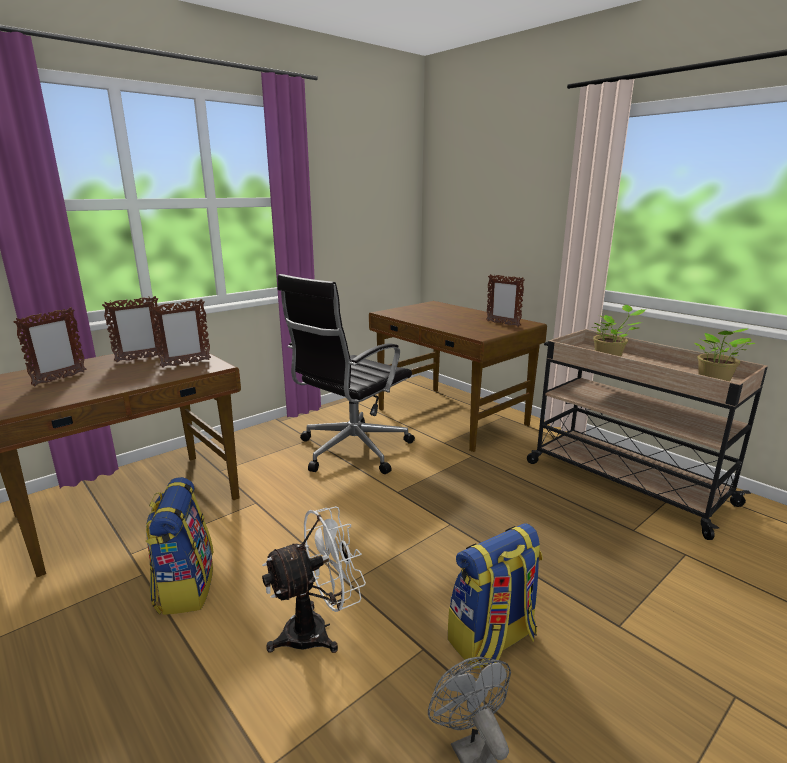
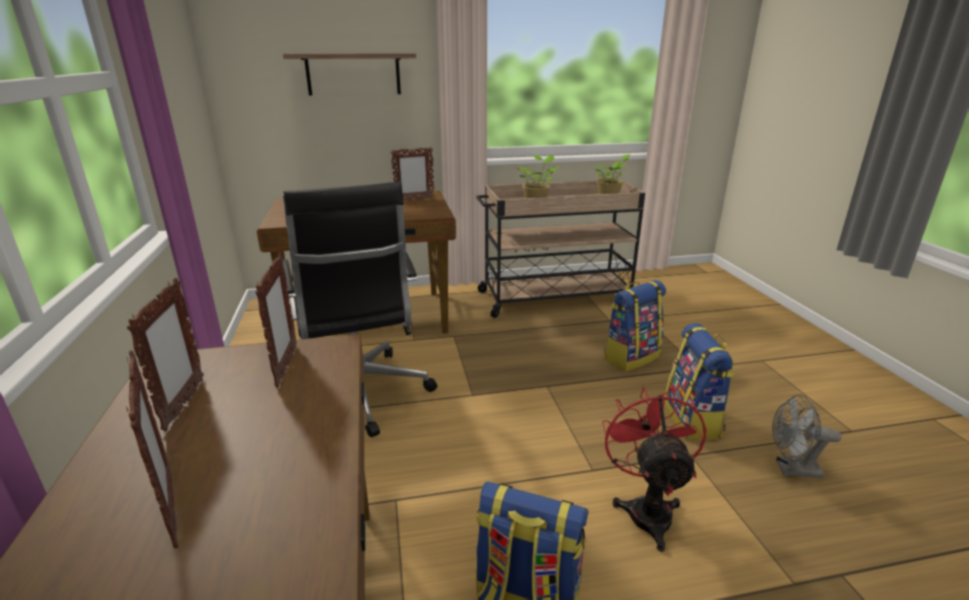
camera: 60 degrees left, 5 degrees up
white fan [262,506,366,653] -> red fan [602,386,706,552]
none -> shelf [283,53,416,96]
none -> backpack [604,280,666,372]

